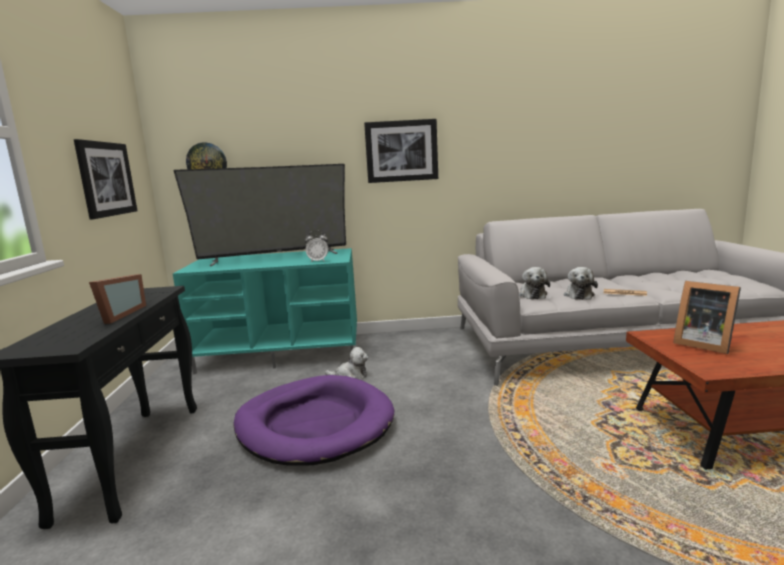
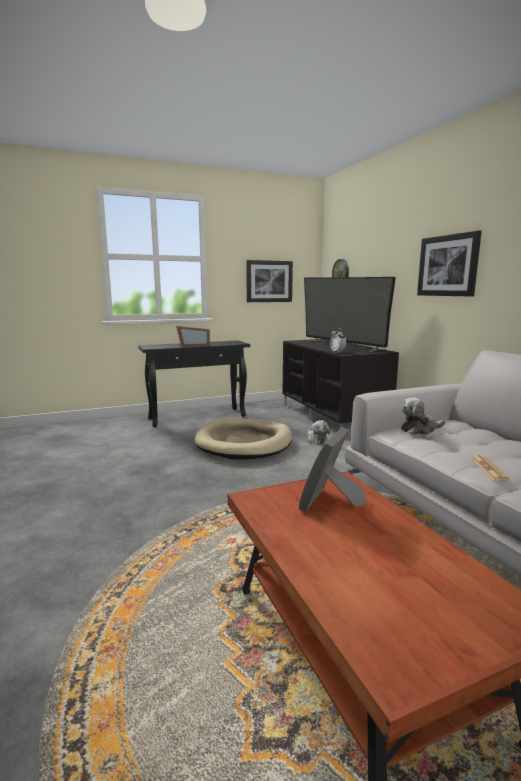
camera: 70 degrees right, 0 degrees up
turquoise tv stand [173,248,357,374] -> black tv stand [283,339,399,430]
purple dog bed [233,375,394,466] -> beige dog bed [195,418,292,460]
plush toy [564,267,598,300] -> none

